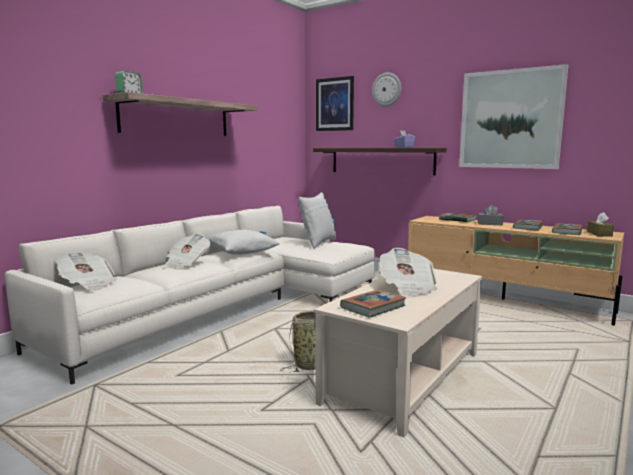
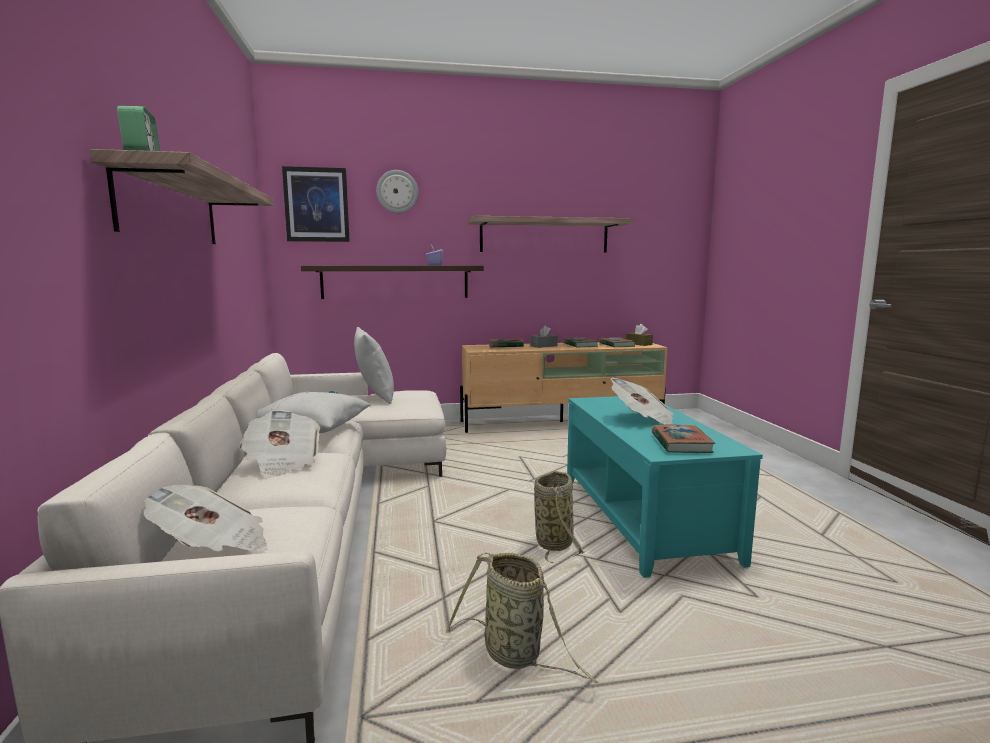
camera: 45 degrees left, 0 degrees up
beige coffee table [314,269,482,437] -> turquoise coffee table [567,396,763,578]
picture [459,64,569,169] -> shelf [468,216,633,253]
none -> basket [446,553,599,684]

